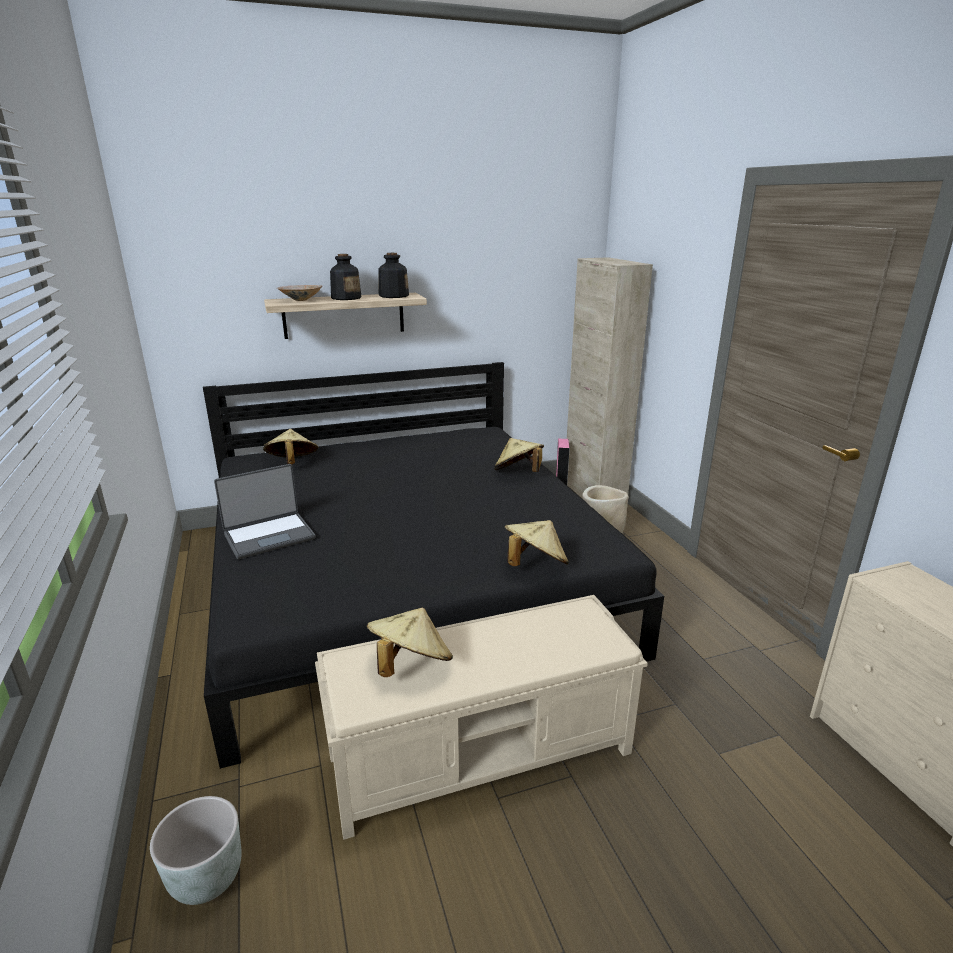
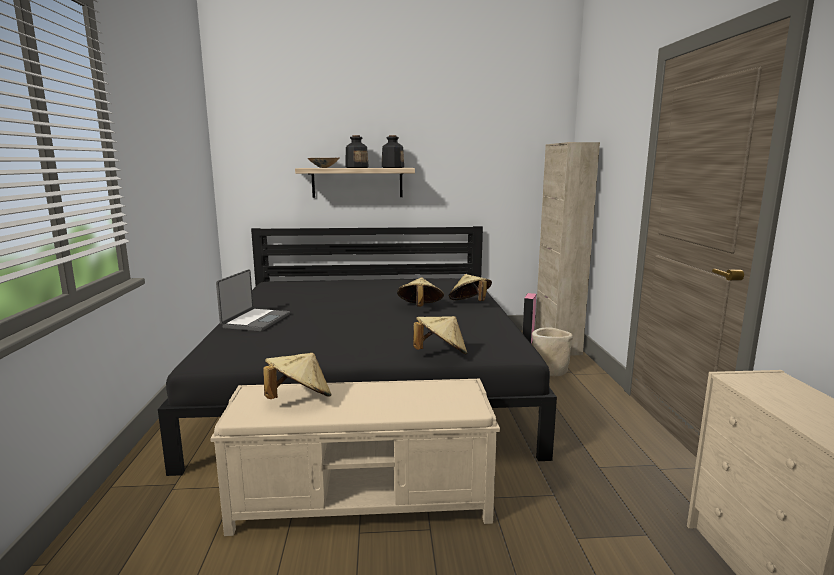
camera: 15 degrees right, 10 degrees down
grey planter [150,796,242,905] -> none
laptop [214,464,315,559] -> laptop turned 60 degrees counterclockwise [216,269,290,331]
beige hat [263,429,318,465] -> beige hat moved to [397,277,444,307]

